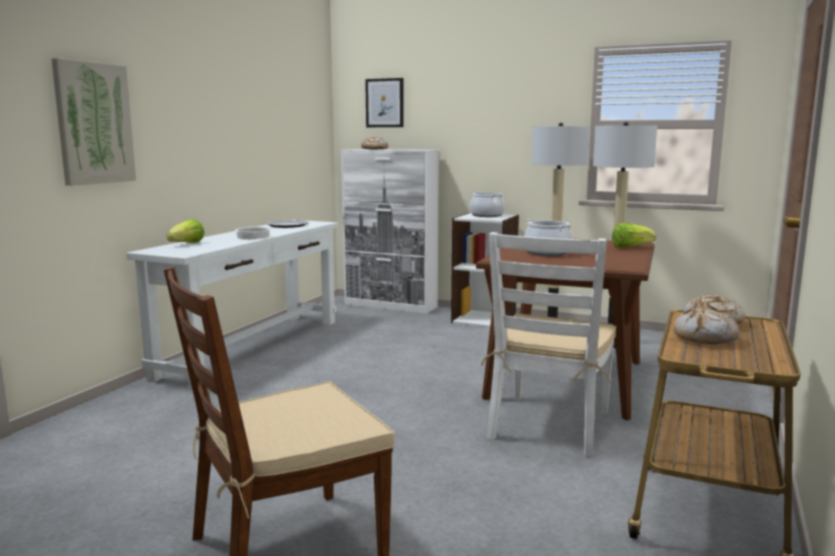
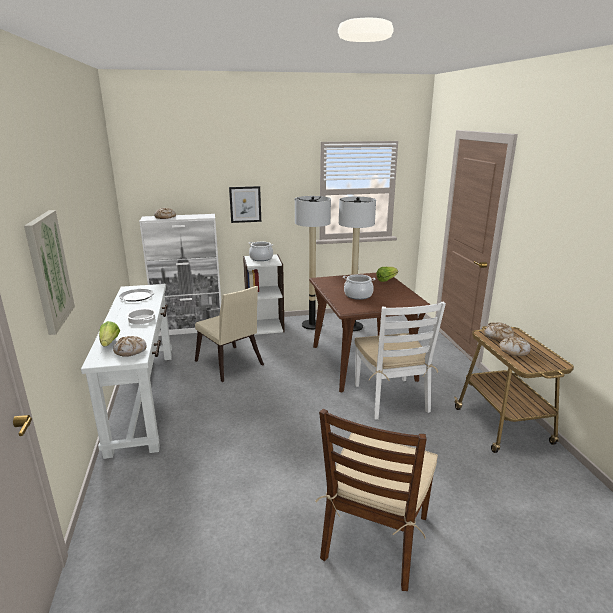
camera: 35 degrees left, 10 degrees up
picture [365,78,404,127] -> picture moved to [229,186,261,223]
none -> bread [113,336,147,357]
none -> beige chair [195,286,264,382]

